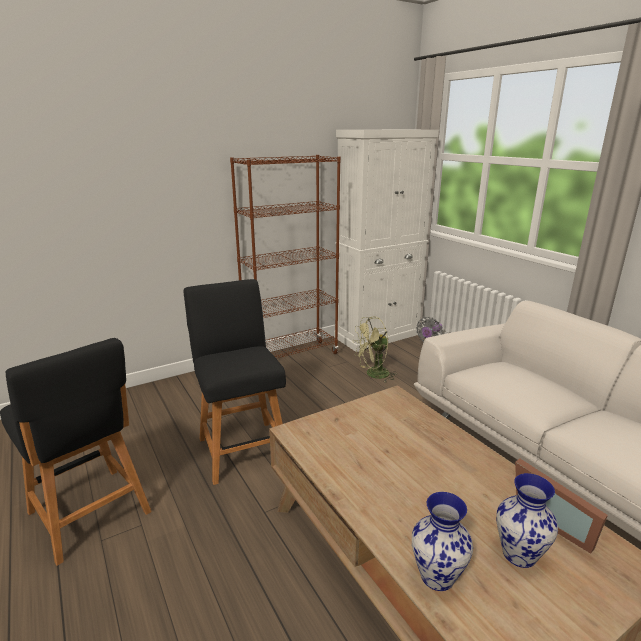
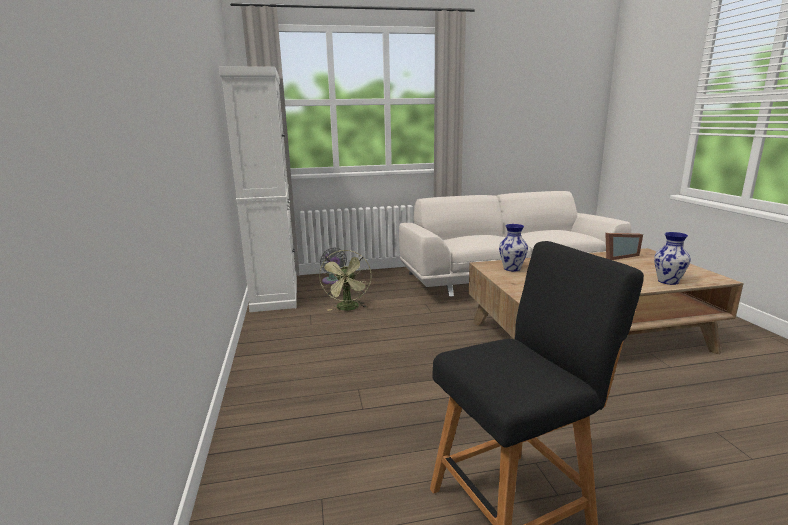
camera: 70 degrees left, 5 degrees down
black stool [183,279,286,485] -> none
brown bookcase [230,155,341,359] -> none
vase [496,473,558,568] -> vase moved to [499,224,528,271]

